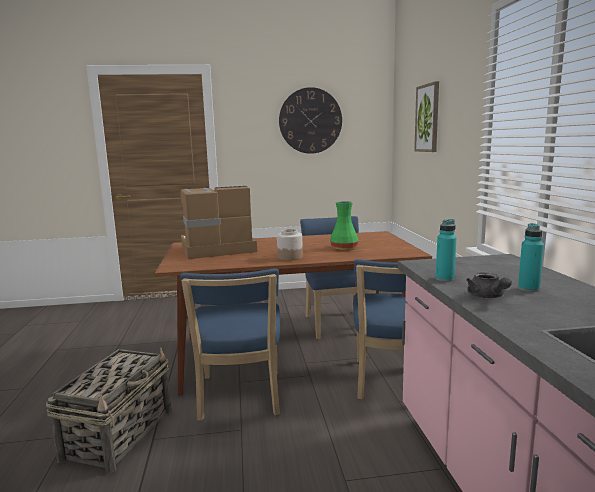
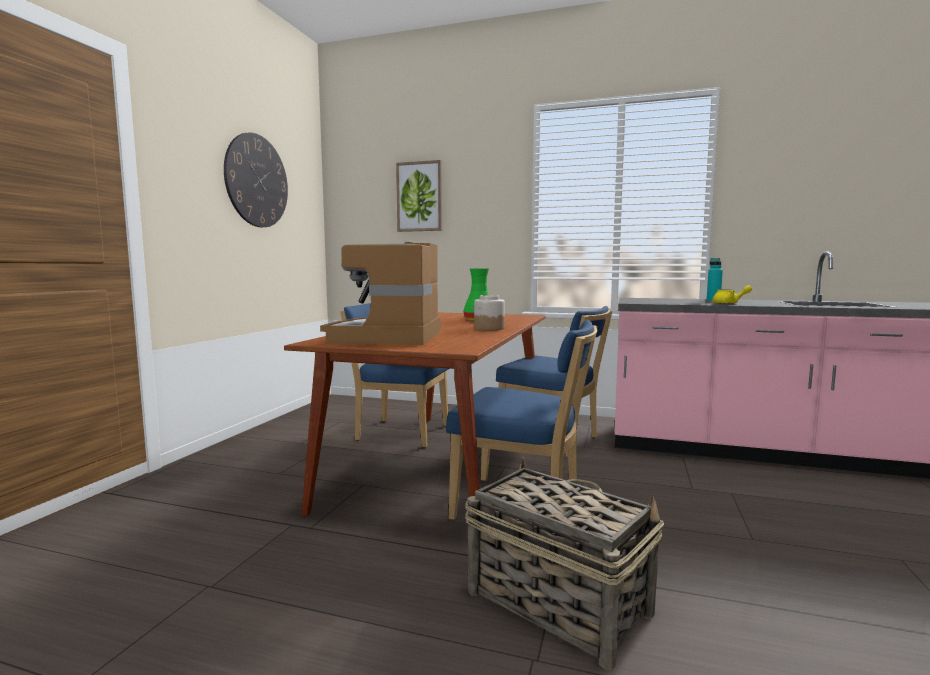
camera: 65 degrees left, 5 degrees down
turquoise bottle [436,219,456,282] -> none
grey teapot [466,272,512,298] -> yellow teapot [713,285,752,304]

